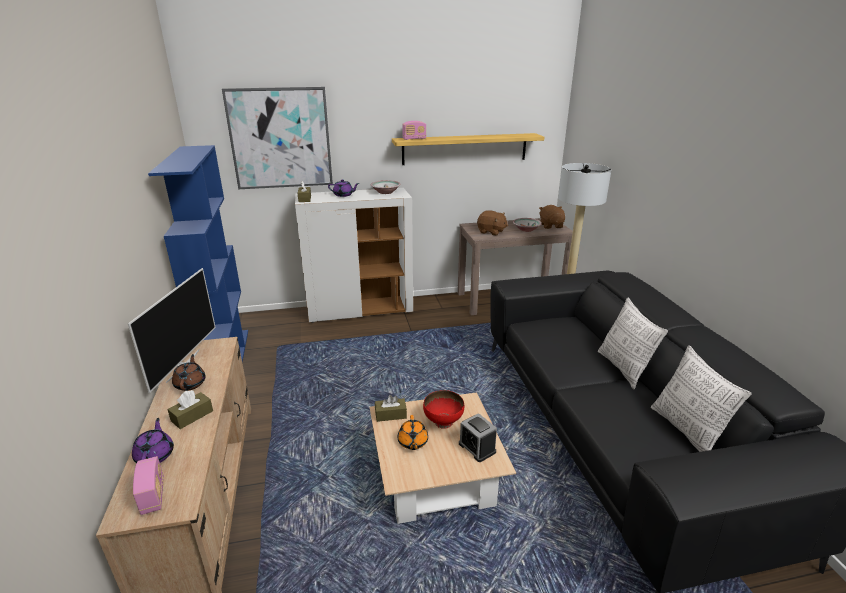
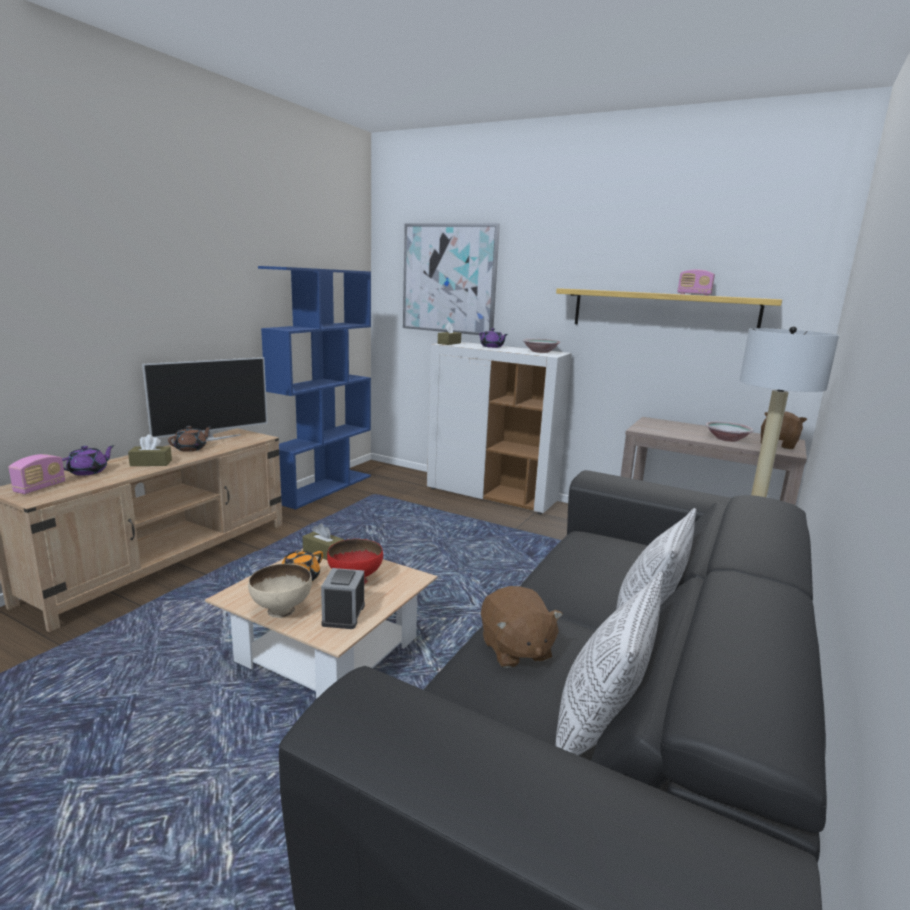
camera: 40 degrees right, 10 degrees down
radio [402,121,426,140] -> radio moved to [678,270,715,296]
brown plush toy [477,210,508,236] -> brown plush toy moved to [481,586,563,668]
none -> beige bowl [248,564,312,618]

